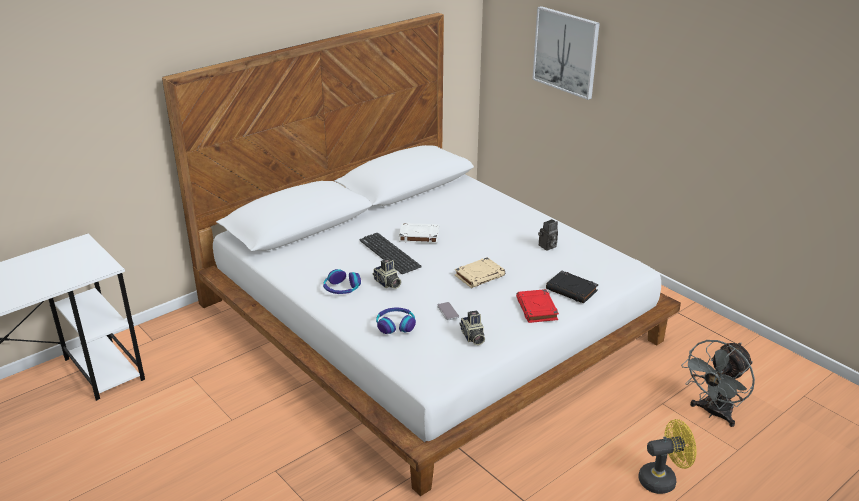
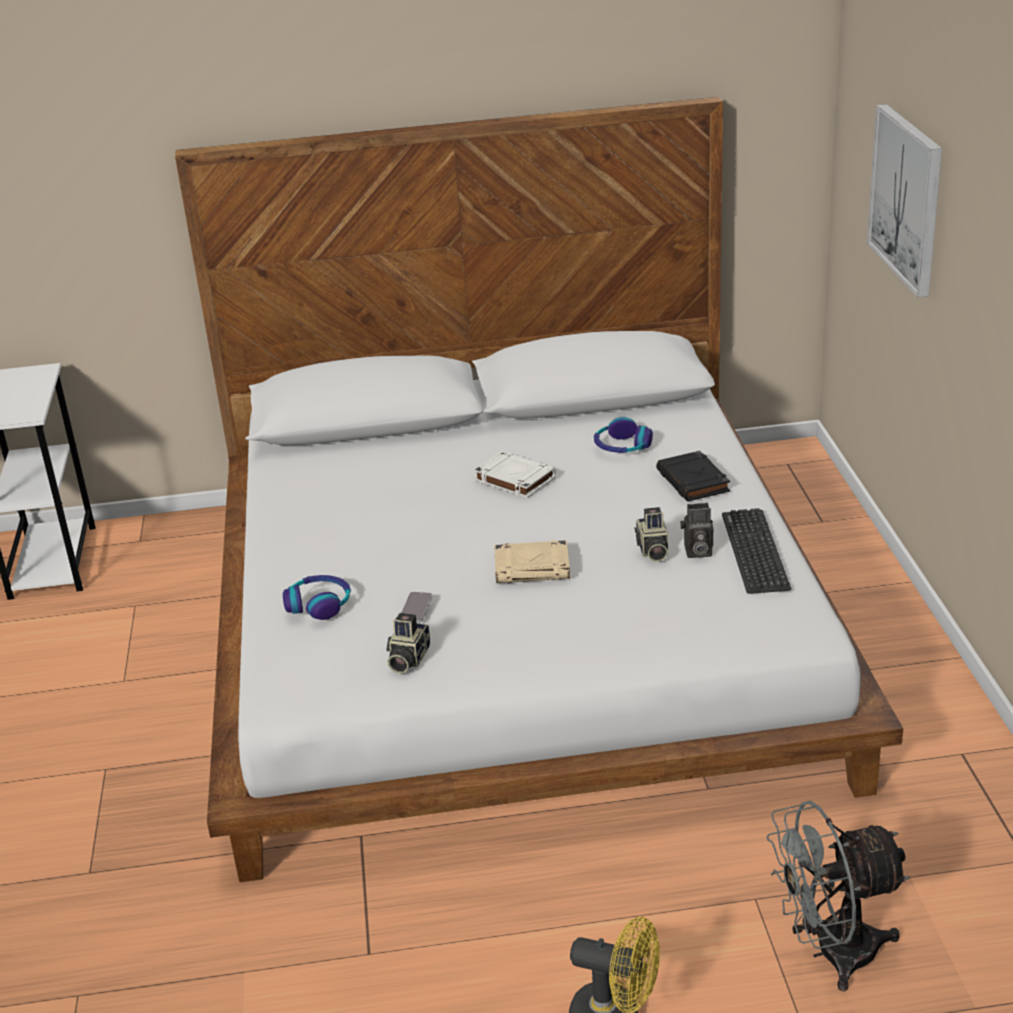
camera: 35 degrees right, 0 degrees up
headphones [323,269,361,294] -> headphones moved to [594,417,653,453]
keyboard [360,233,422,274] -> keyboard moved to [722,508,791,594]
camera [372,258,401,289] -> camera moved to [635,507,668,562]
red book [516,289,559,323] -> none
black book [546,271,599,303] -> black book moved to [656,451,730,502]

